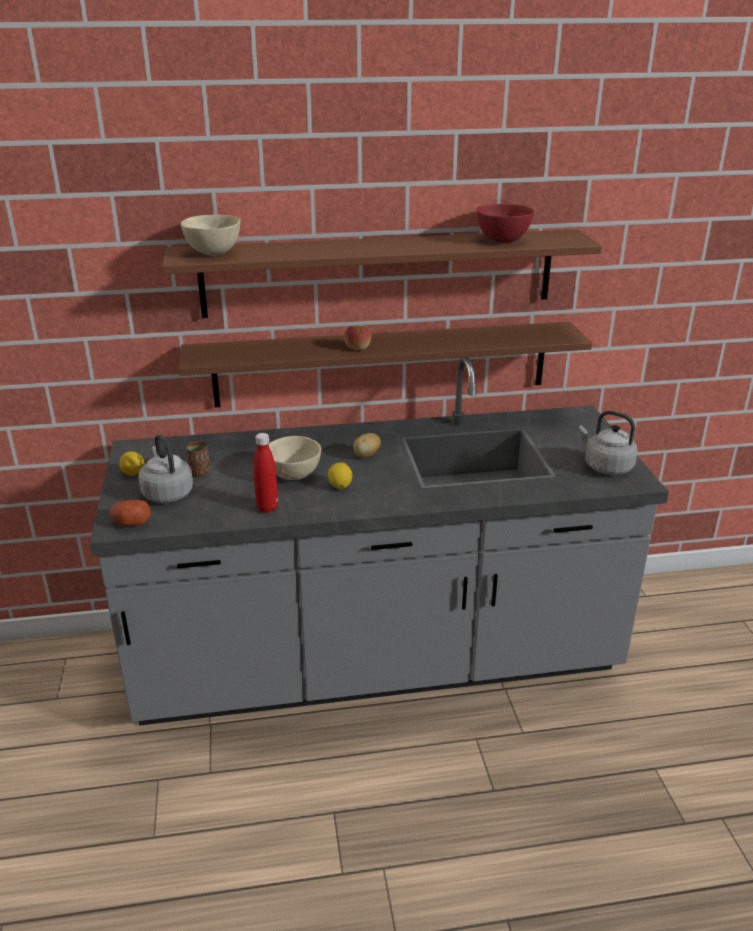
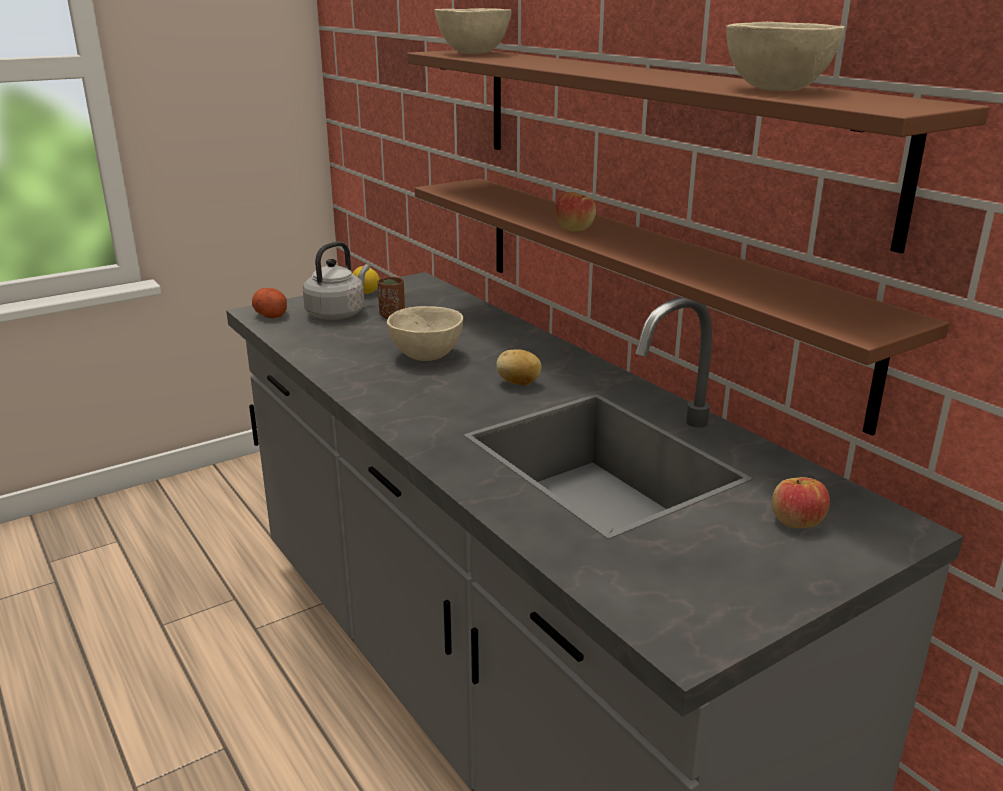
camera: 65 degrees right, 5 degrees down
red bottle [253,433,278,513] -> none
lemon [328,462,352,489] -> none
red bowl [477,204,534,243] -> beige bowl [726,22,845,91]
grey kettle [579,411,638,475] -> none
none -> apple [772,477,830,528]

